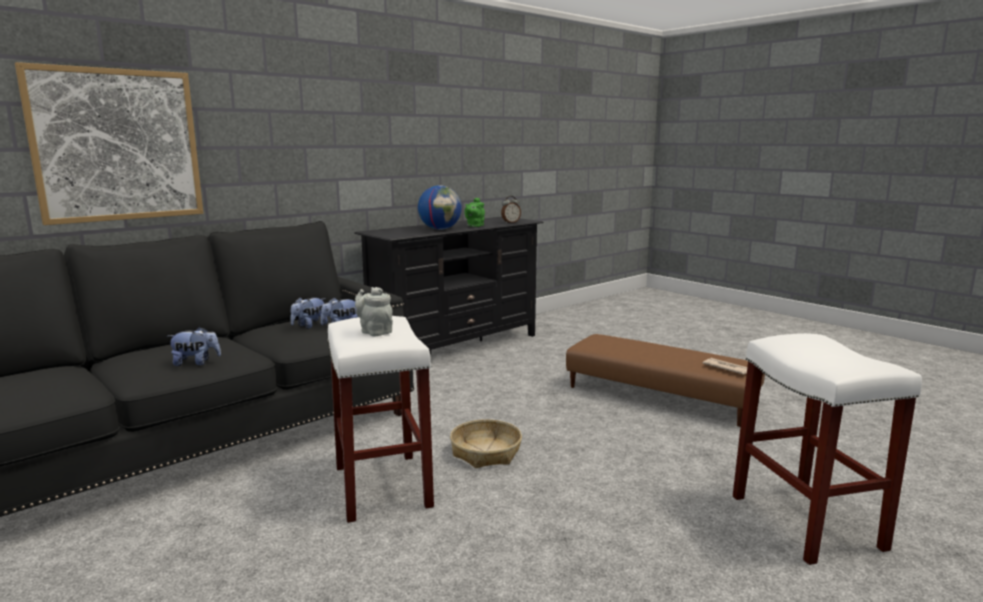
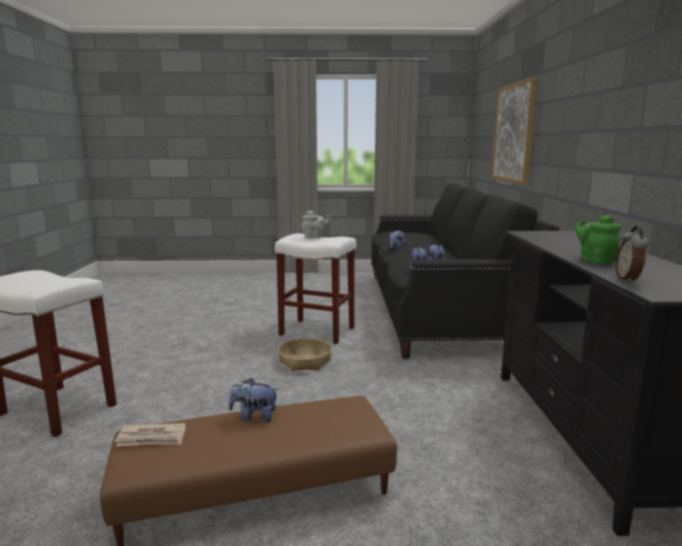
camera: 130 degrees right, 0 degrees up
globe [418,185,462,230] -> none
none -> plush toy [228,378,278,422]

